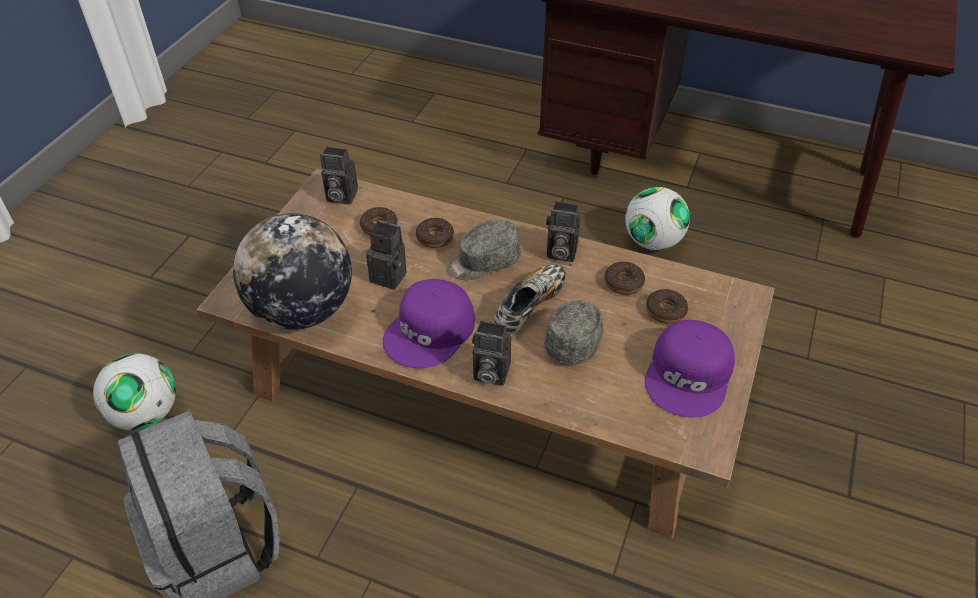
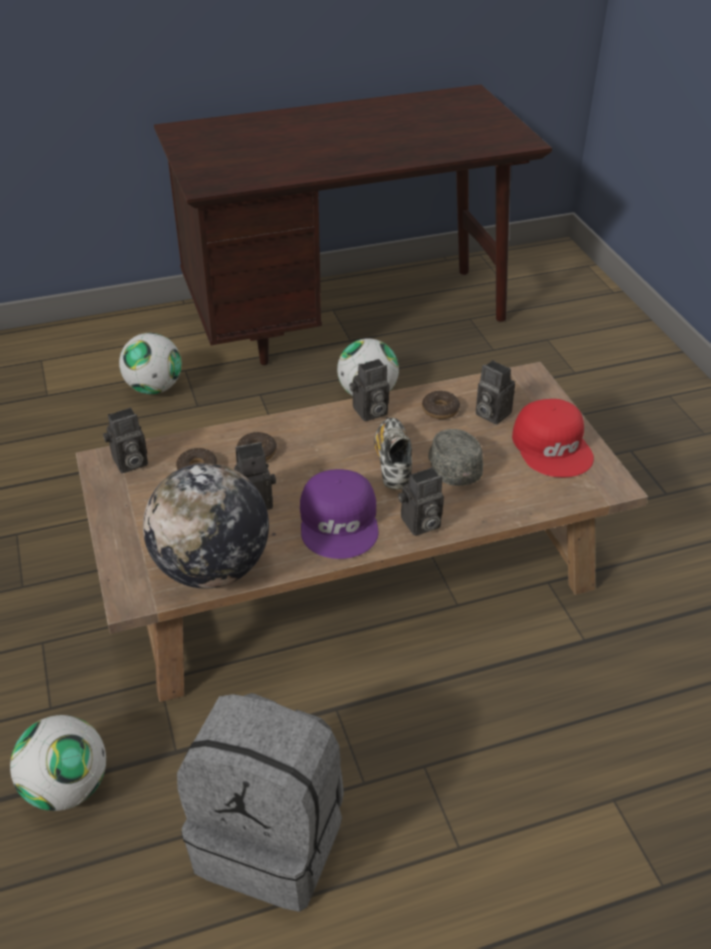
camera: 40 degrees left, 5 degrees down
grey cap [447,219,521,280] -> none
purple cap [645,320,735,418] -> red cap [512,399,594,477]
donut [646,289,688,324] -> camera [476,360,515,425]
none -> football [119,333,182,394]

